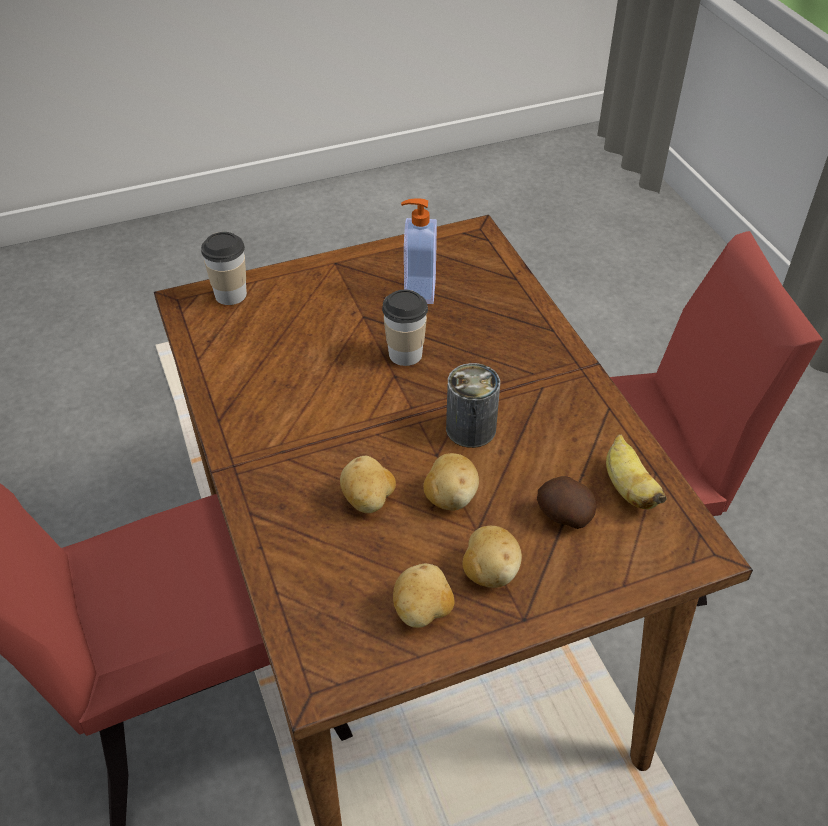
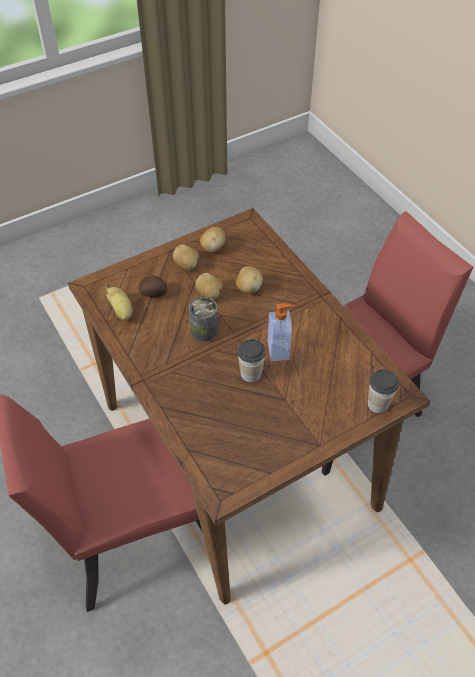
camera: 170 degrees right, 5 degrees up
soap dispenser [401,198,437,304] -> soap dispenser moved to [268,303,294,361]

